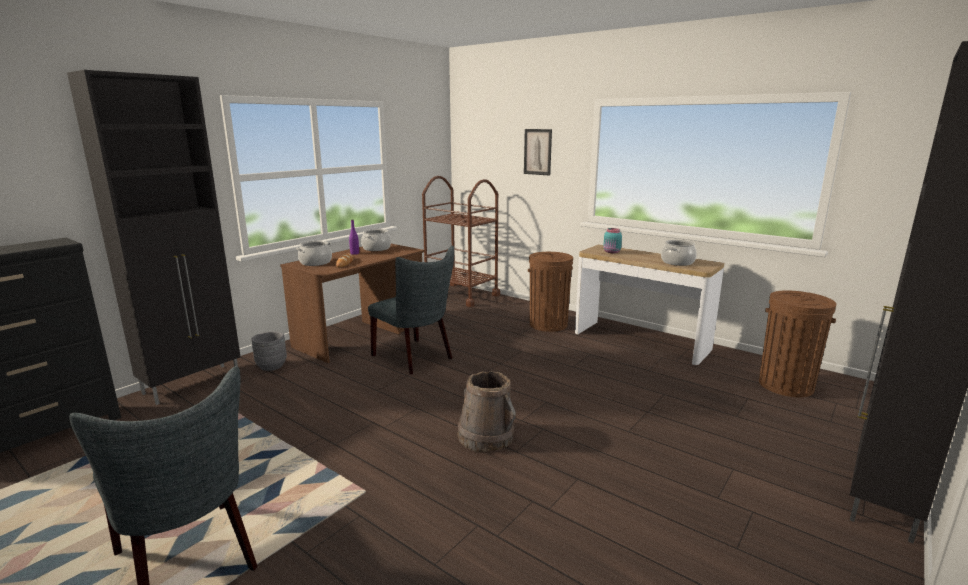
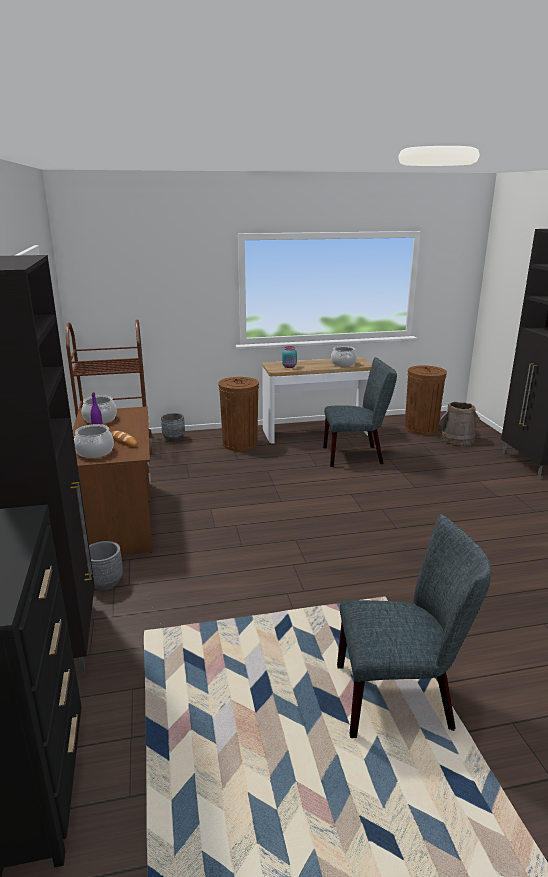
camera: 50 degrees left, 5 degrees up
grey chair [368,246,454,374] -> grey chair moved to [323,357,397,467]
brown bucket [457,371,516,452] -> brown bucket moved to [440,402,480,446]
picture [524,129,552,176] -> none
none -> grey planter [161,413,185,442]

